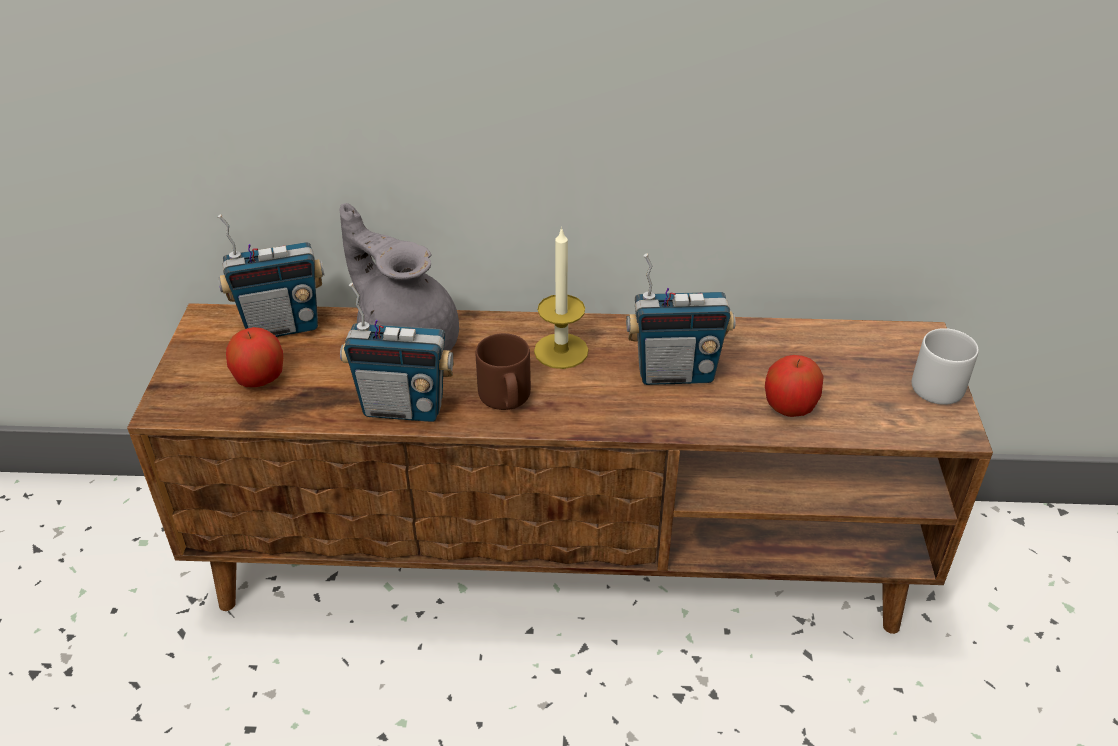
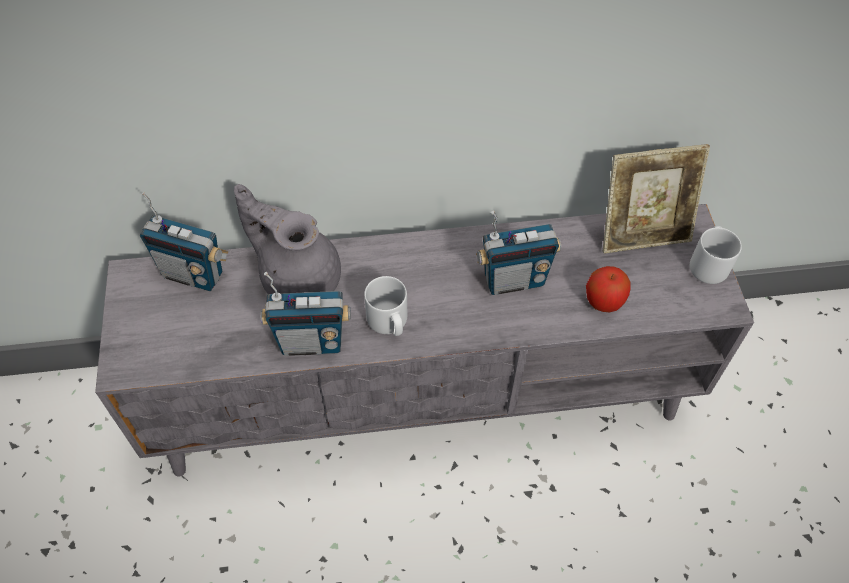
camera: 10 degrees left, 15 degrees up
brown tv stand [127,303,993,634] -> grey tv stand [95,204,754,477]
radio [218,214,324,337] -> radio turned 45 degrees clockwise [140,192,228,291]
apple [226,327,283,387] -> none
brown mug [476,333,531,410] -> grey mug [364,276,407,336]
candle [534,227,589,369] -> none
none -> picture frame [603,144,710,254]

